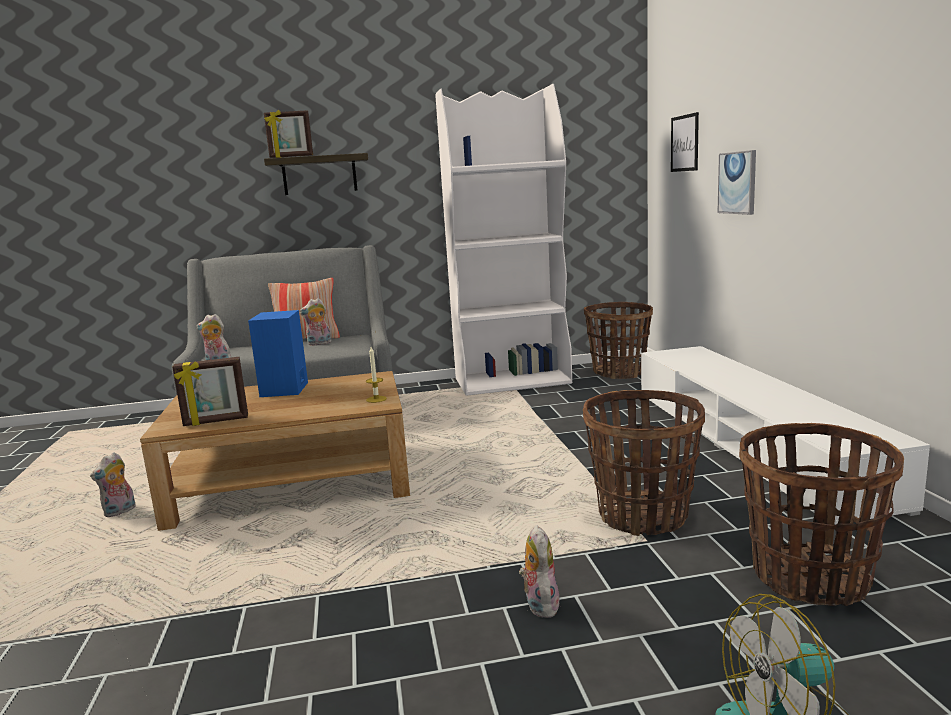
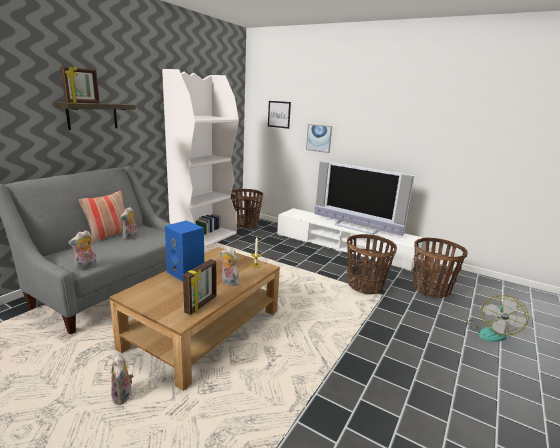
camera: 50 degrees left, 5 degrees up
plush toy [519,525,560,618] -> plush toy moved to [220,247,239,286]
none -> television [314,161,415,236]

